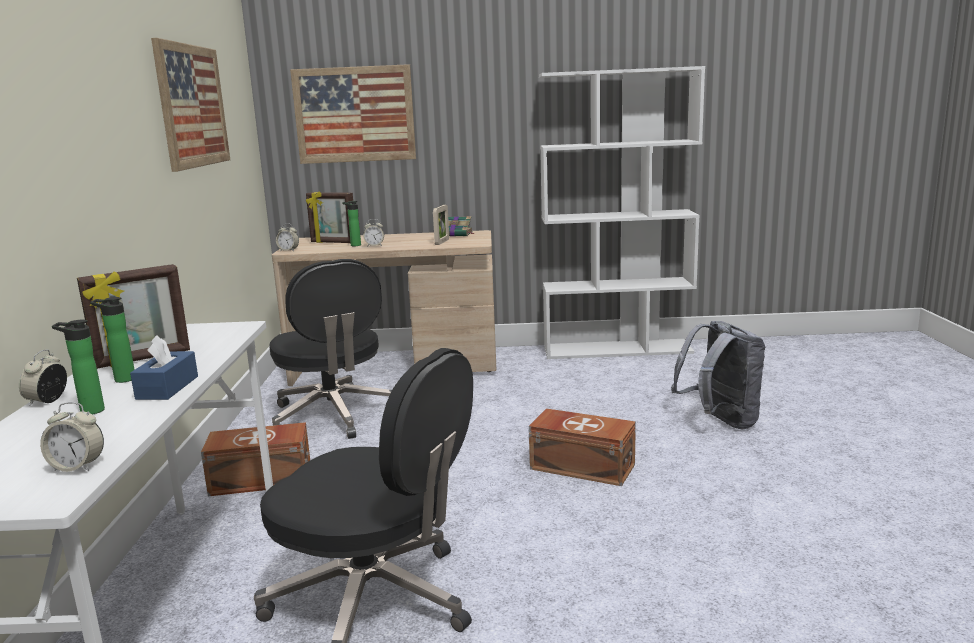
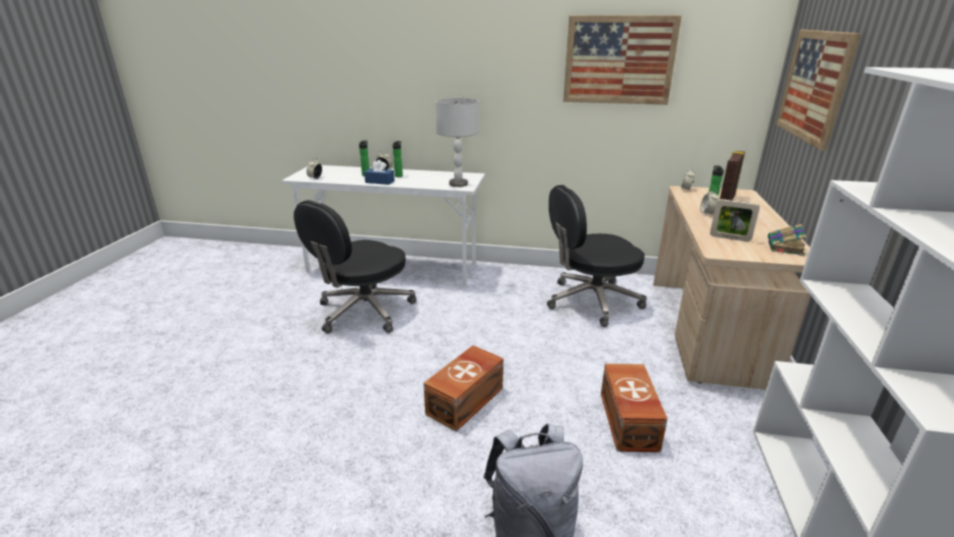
camera: 100 degrees right, 10 degrees up
picture frame [77,264,190,369] -> none
brown storage box [201,422,310,496] -> brown storage box moved to [601,364,668,452]
none -> grey table lamp [436,98,479,187]

